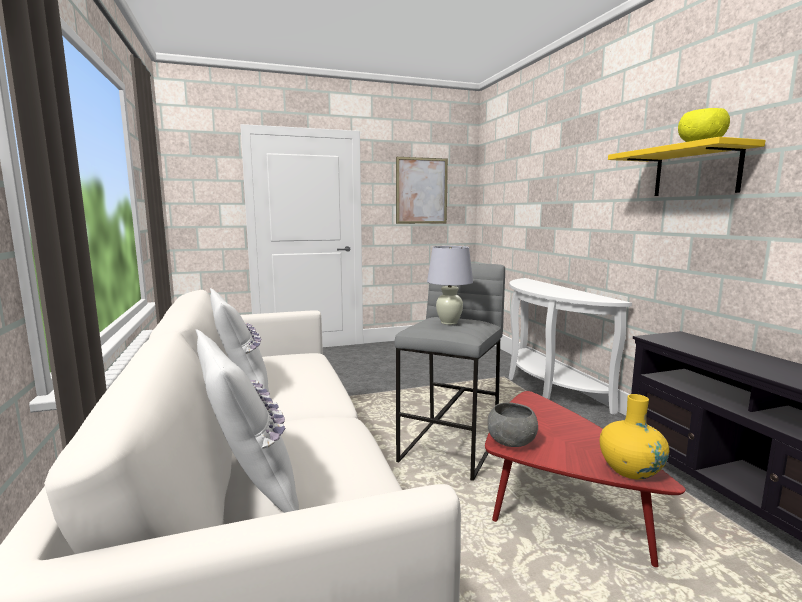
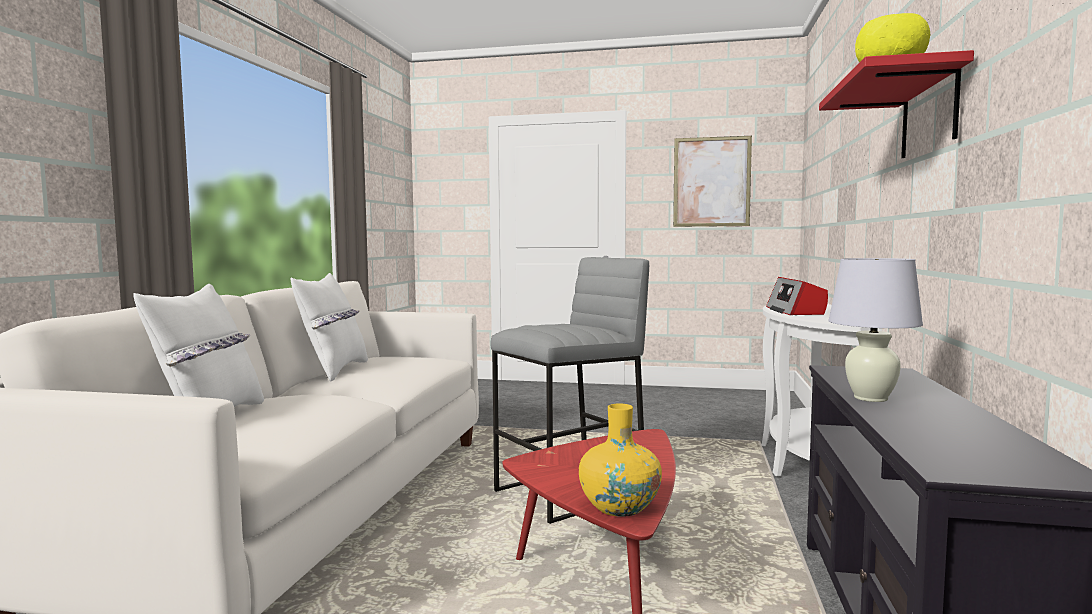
camera: 30 degrees right, 5 degrees down
white table lamp [427,246,473,325] -> white table lamp moved to [828,258,923,402]
grey bowl [487,402,538,447] -> none
yellow shelf [608,137,766,196] -> red shelf [819,50,974,158]
none -> radio [766,277,828,315]

